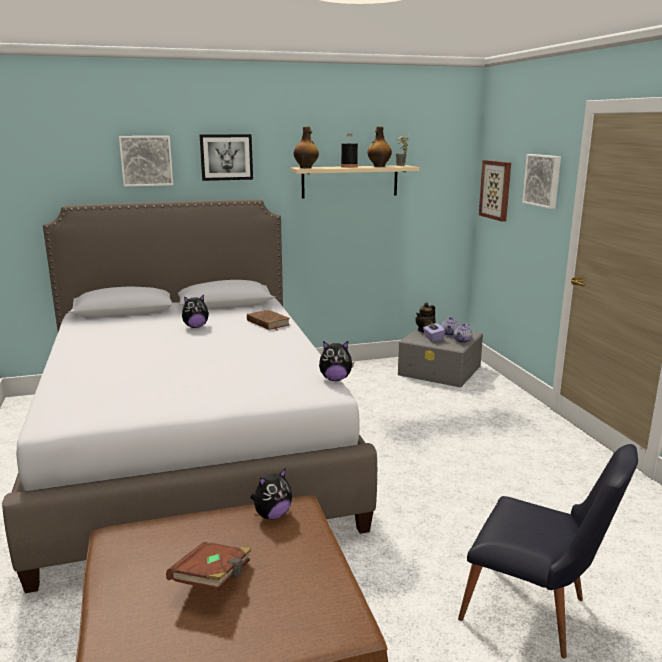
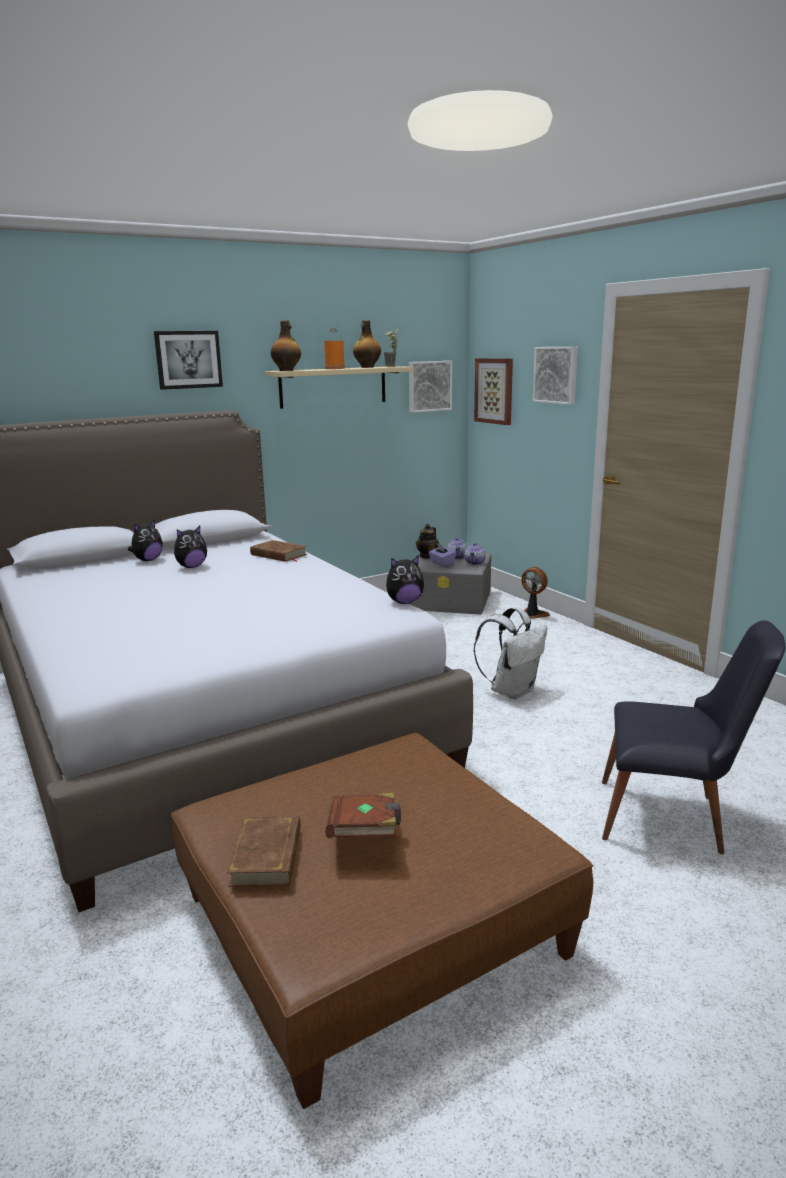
camera: 15 degrees left, 0 degrees up
picture [119,136,173,187] -> picture moved to [409,361,452,413]
plush toy [250,468,292,519] -> plush toy moved to [128,519,163,561]
black bottle [341,133,358,168] -> orange bottle [324,329,345,369]
none -> brown book [227,816,301,887]
none -> white backpack [474,607,547,700]
none -> fan [521,567,550,619]

